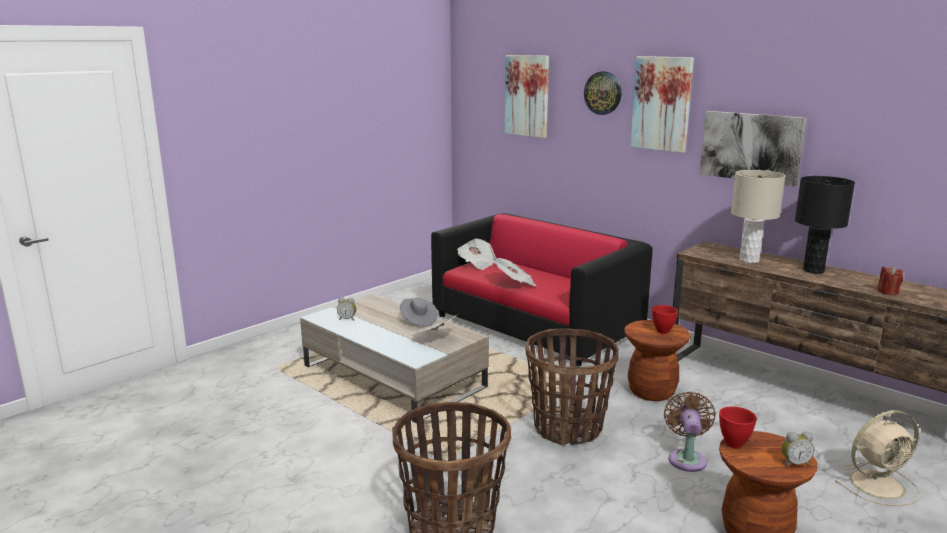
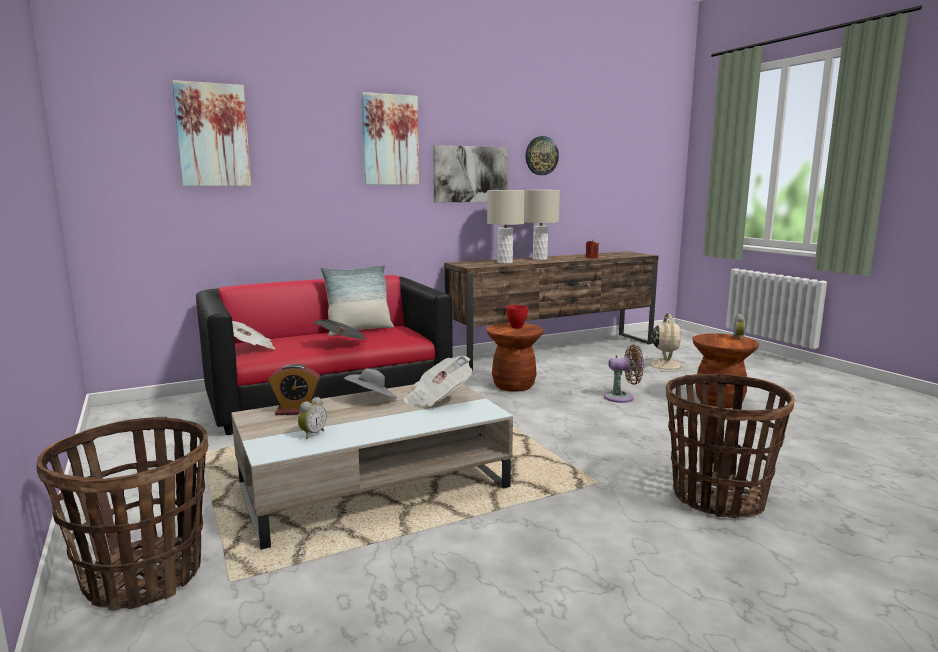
camera: 70 degrees left, 5 degrees down
basket [526,329,619,446] -> basket moved to [37,417,208,611]
wall clock [584,71,622,115] -> wall clock moved to [525,136,559,175]
brown fan [664,392,716,472] -> brown fan turned 150 degrees clockwise [604,345,644,403]
red bowl [719,406,757,448] -> none
black table lamp [795,176,855,274] -> beige table lamp [524,190,560,260]
none -> alarm clock [268,364,320,415]
none -> pillow [321,264,394,336]

